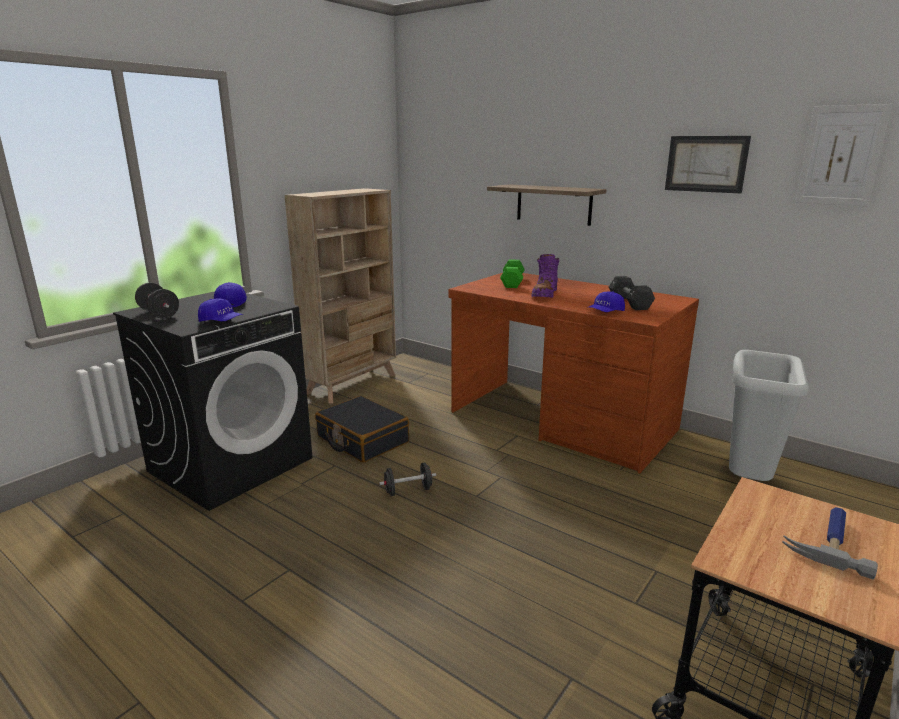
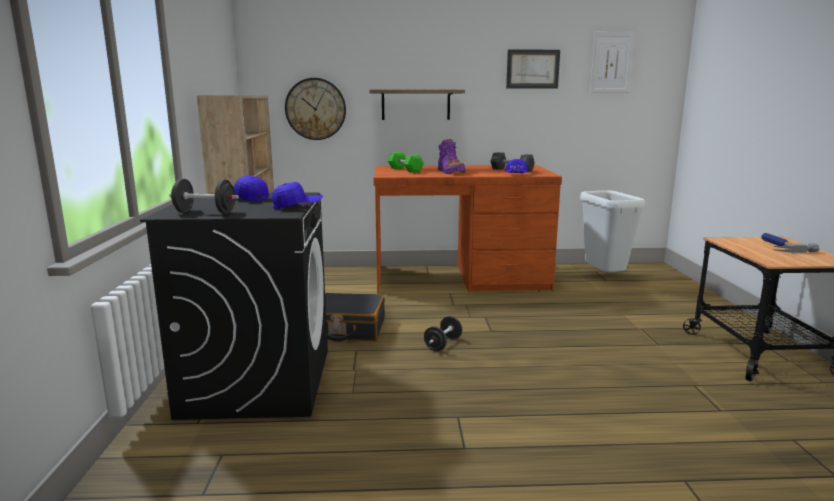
camera: 40 degrees left, 5 degrees down
none -> wall clock [285,78,346,140]

